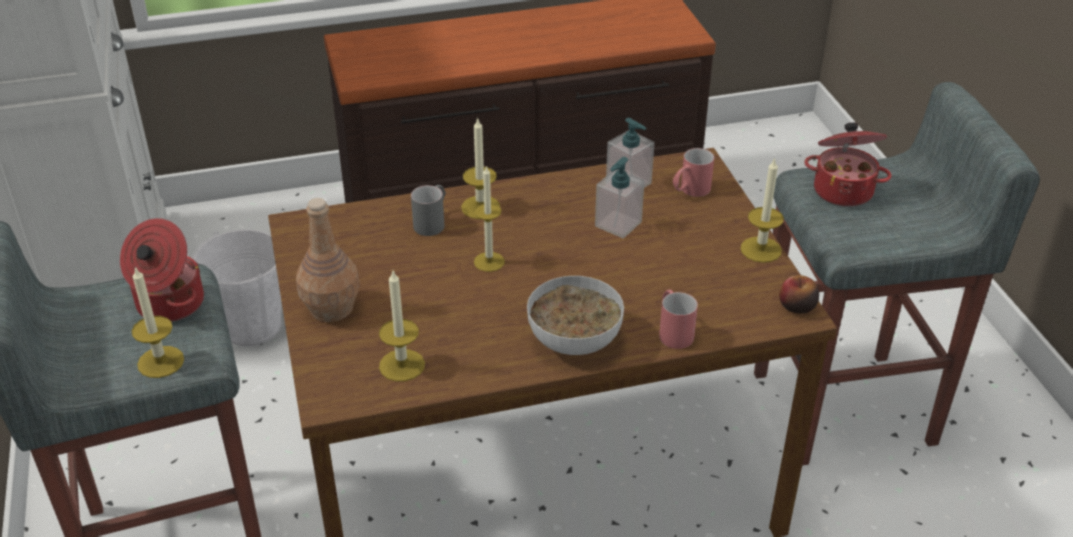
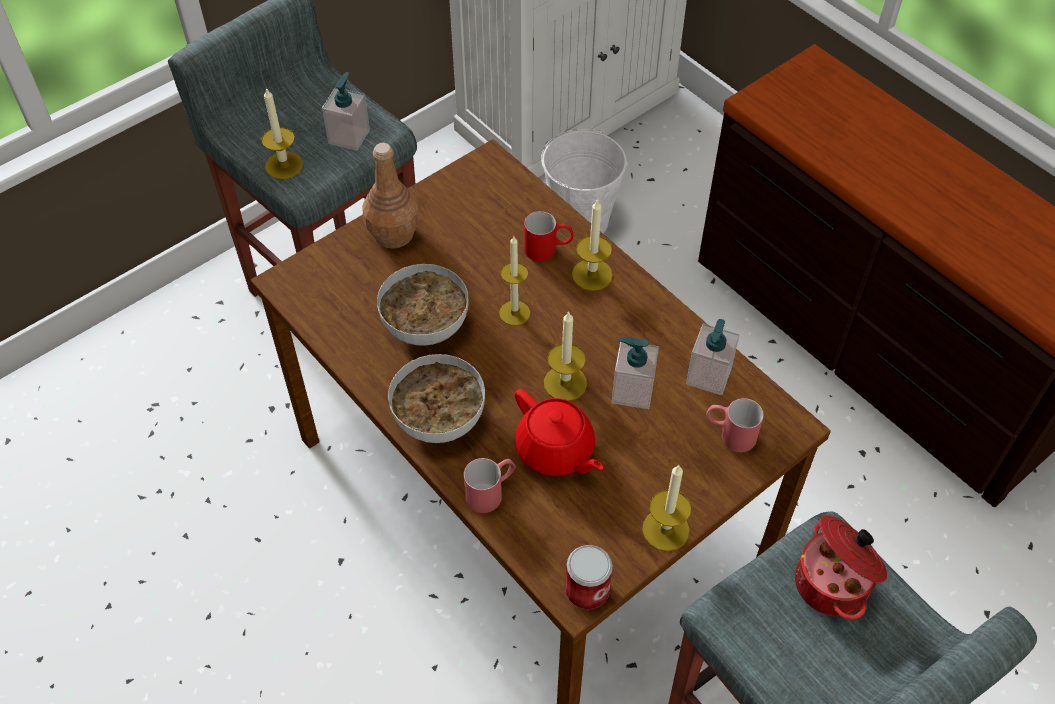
camera: 65 degrees right, 15 degrees up
cooking pot [120,218,204,322] -> soap dispenser [322,72,370,151]
candle [379,271,425,381] -> candle moved to [544,311,587,401]
grey mug [411,185,446,236] -> red mug [524,211,573,262]
apple [779,275,819,314] -> can [565,545,613,609]
none -> bowl [377,264,468,346]
none -> red teapot [515,389,603,476]

